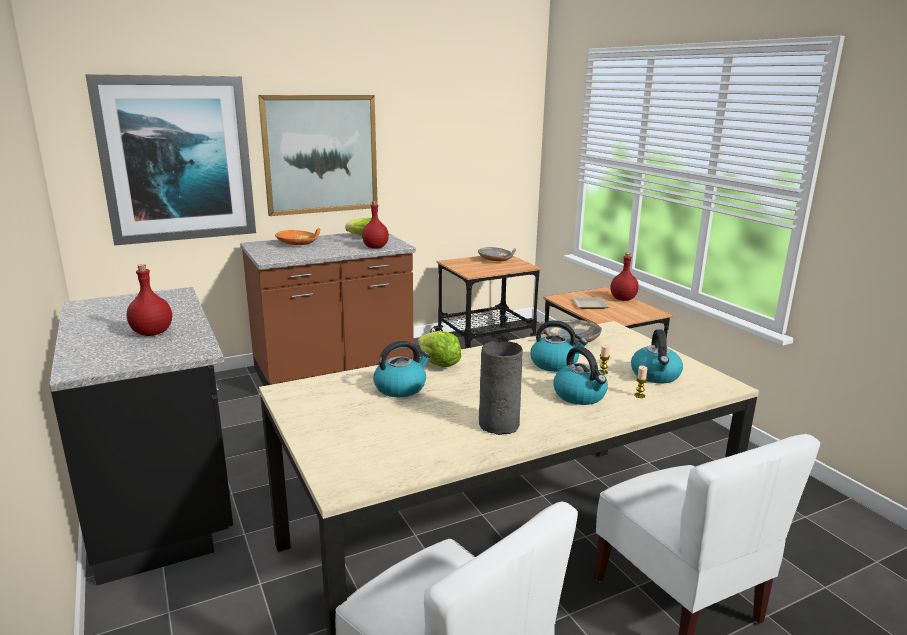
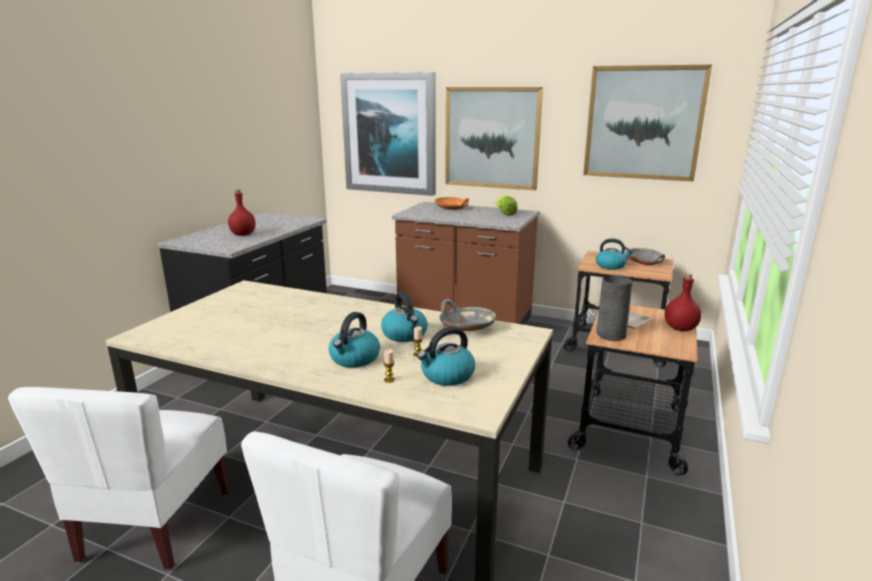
camera: 50 degrees right, 0 degrees up
red bottle [362,201,389,249] -> none
kettle [373,341,431,397] -> kettle moved to [596,238,633,270]
lettuce [418,331,461,367] -> none
grey vase [479,340,523,435] -> grey vase moved to [596,275,632,341]
none -> picture [583,65,712,182]

